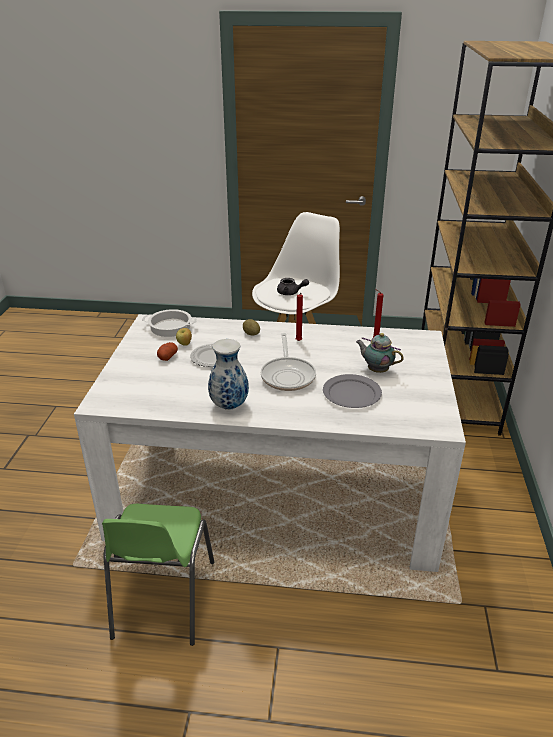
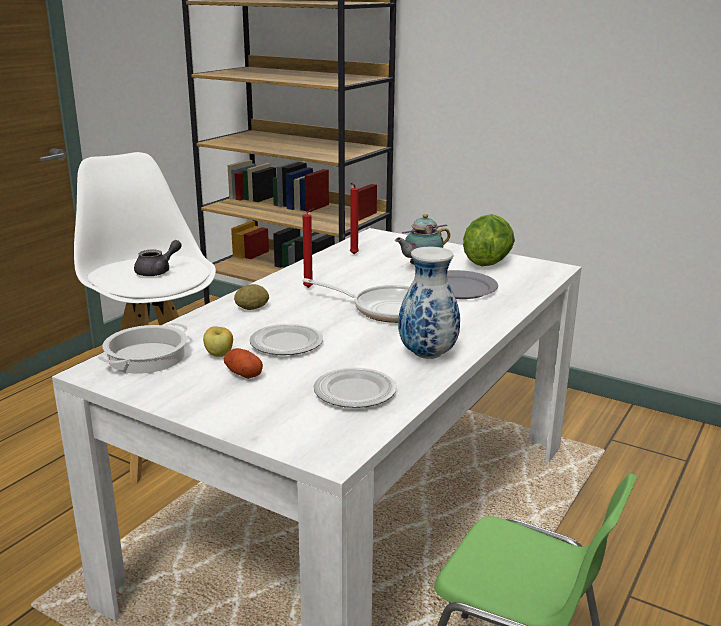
camera: 65 degrees left, 10 degrees down
none -> plate [313,367,397,408]
none -> lettuce [463,214,515,266]

